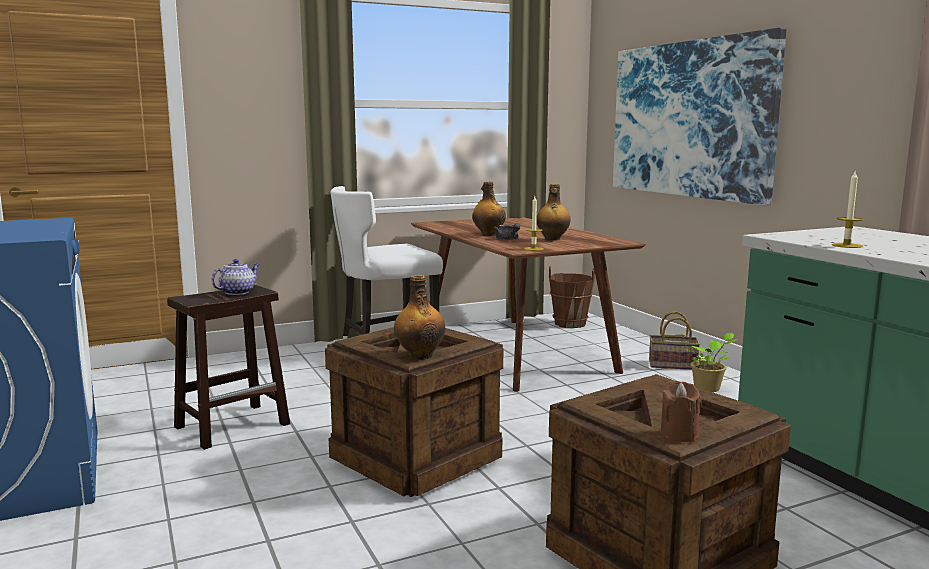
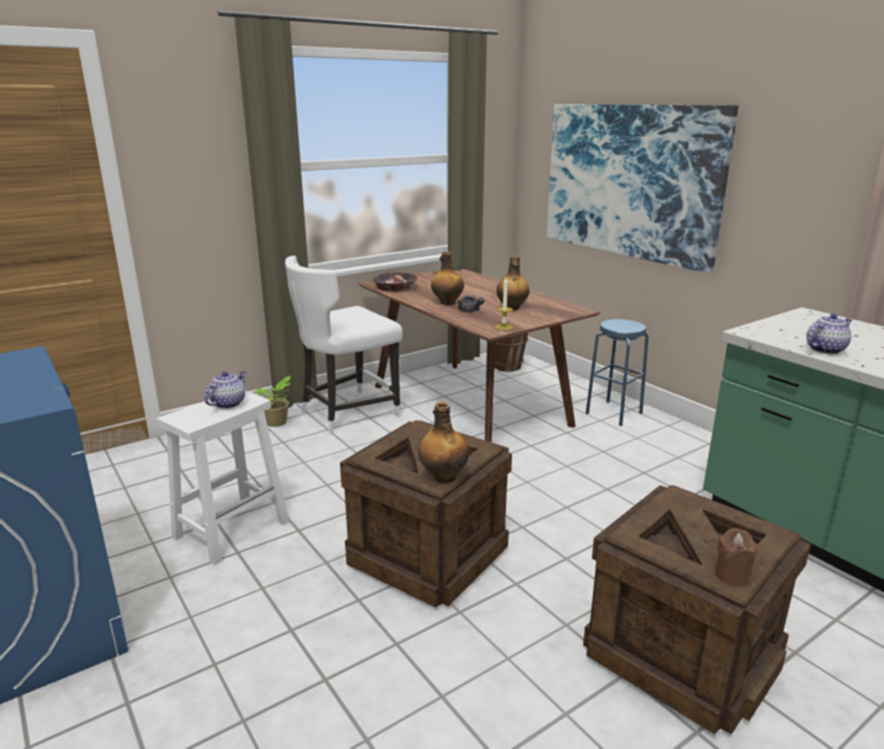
camera: 10 degrees left, 10 degrees up
brown stool [167,285,290,450] -> white stool [157,390,289,565]
basket [649,311,700,370] -> blue stool [586,319,649,426]
potted plant [685,332,737,392] -> potted plant moved to [254,376,291,427]
candle [832,172,863,248] -> teapot [807,313,852,354]
none -> bowl [371,272,418,292]

